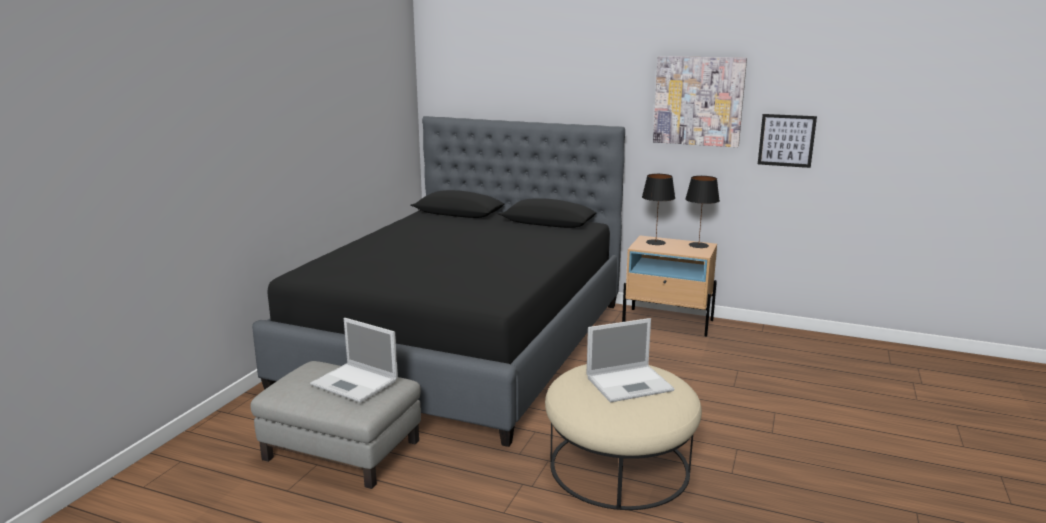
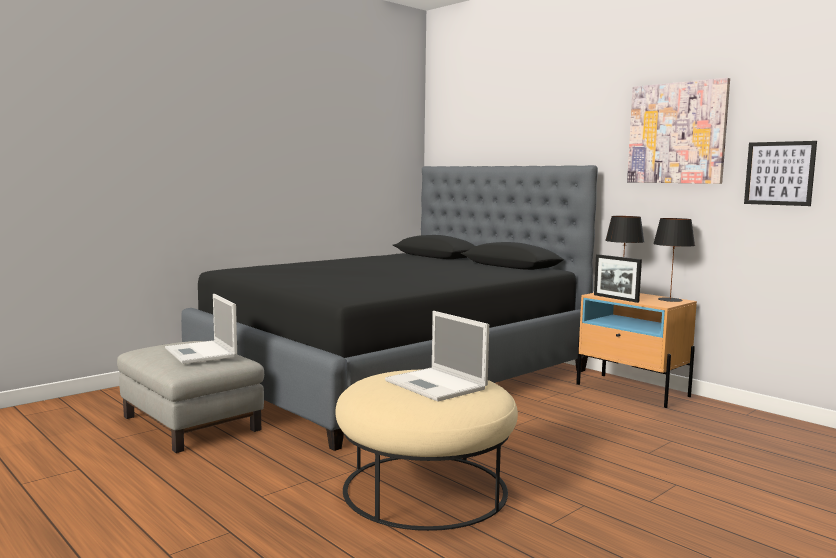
camera: 25 degrees right, 10 degrees down
laptop [587,318,675,403] -> laptop turned 45 degrees clockwise [385,311,489,402]
none -> picture frame [594,254,642,303]

